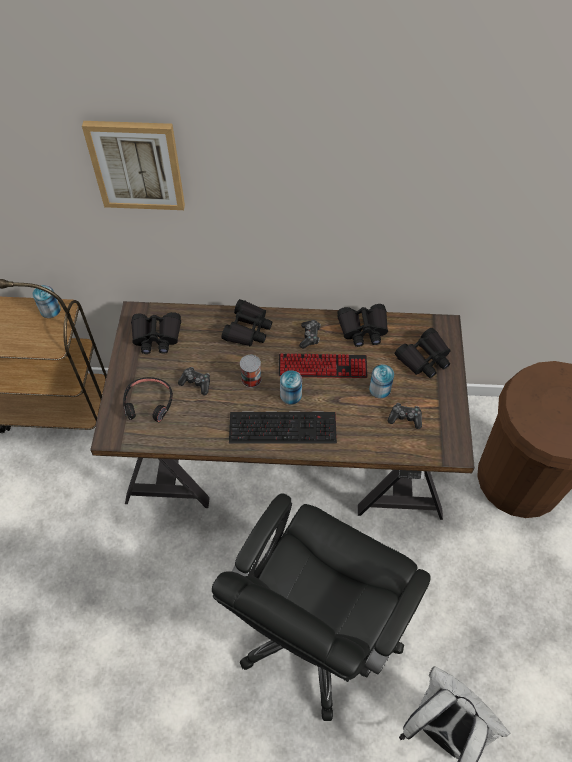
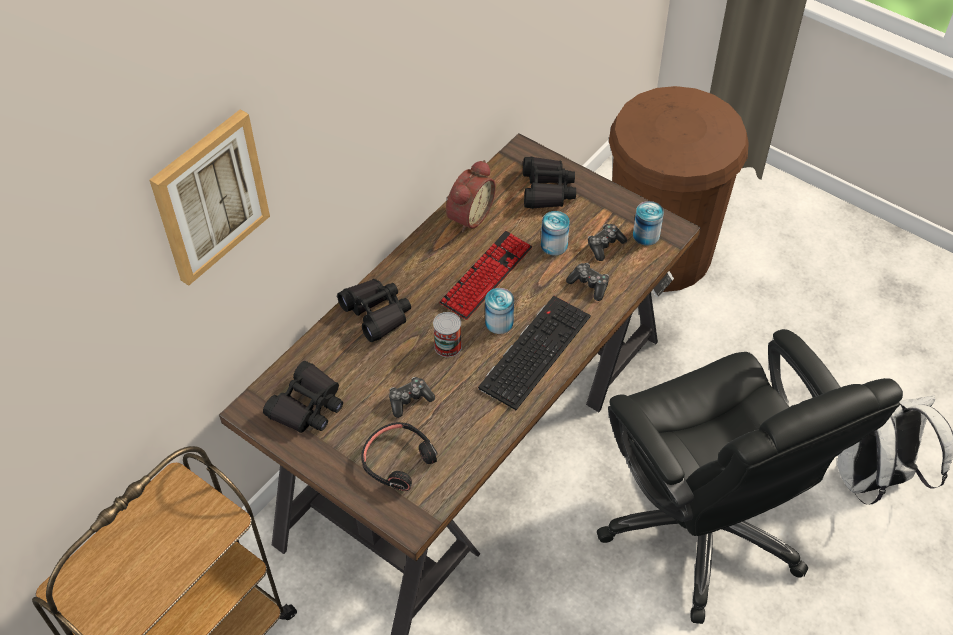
camera: 55 degrees left, 5 degrees down
can [33,285,61,318] -> can moved to [633,201,664,246]
game controller [299,320,321,349] -> game controller moved to [566,263,609,301]
black binoculars [337,304,388,347] -> alarm clock [446,160,496,232]

